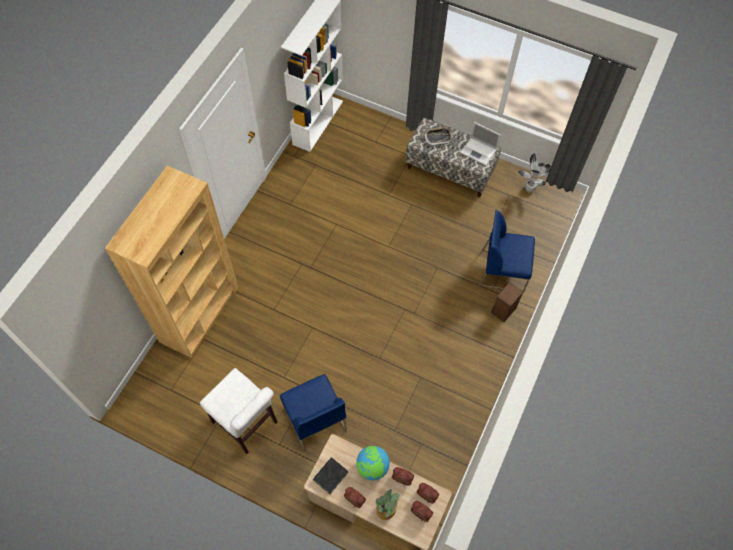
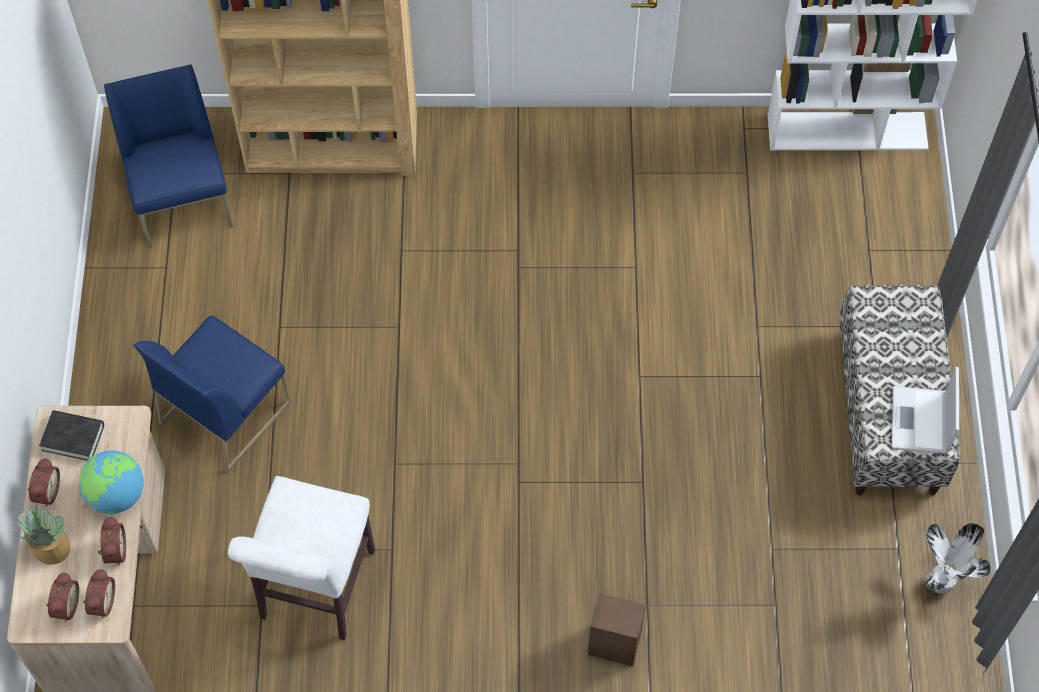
camera: 65 degrees right, 0 degrees up
white chair [200,368,277,454] -> white chair moved to [228,476,375,640]
tray [423,126,454,146] -> none
blue chair [478,210,535,293] -> blue chair moved to [104,64,233,248]

